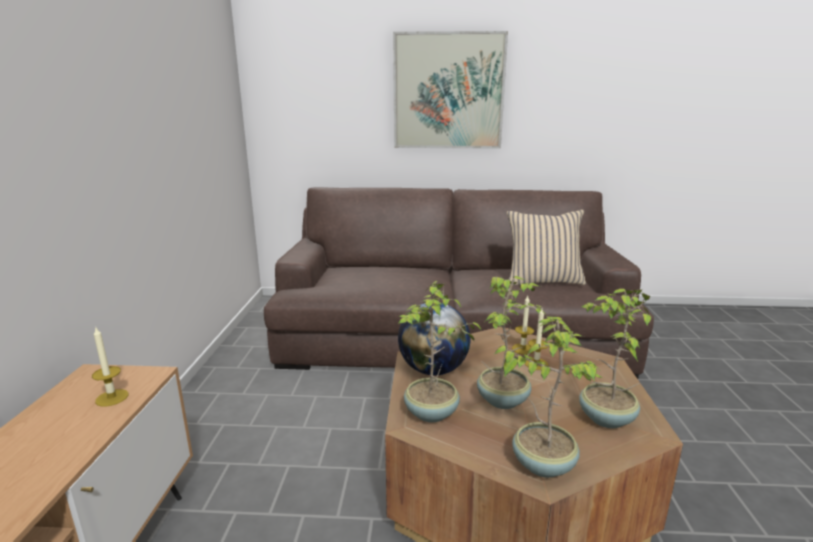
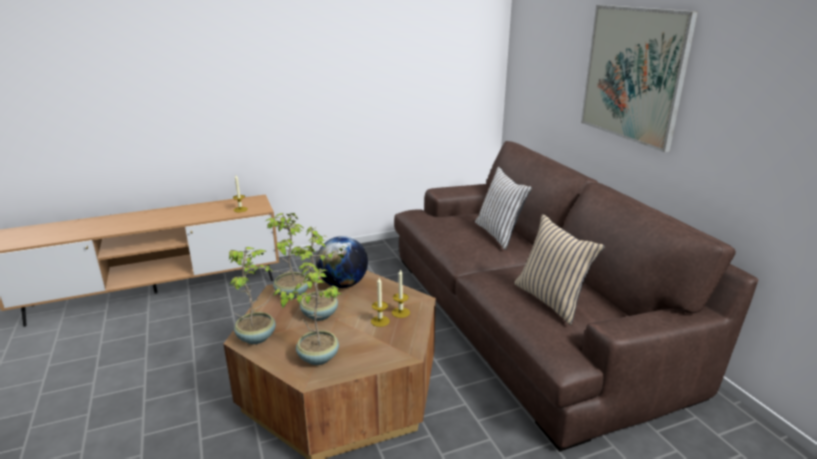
camera: 65 degrees right, 5 degrees up
none -> white pillow [475,167,532,250]

